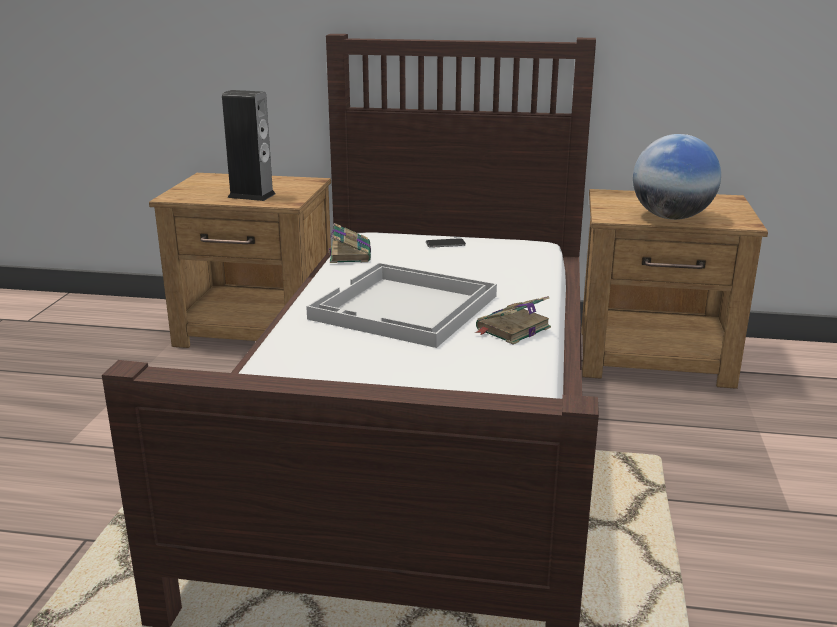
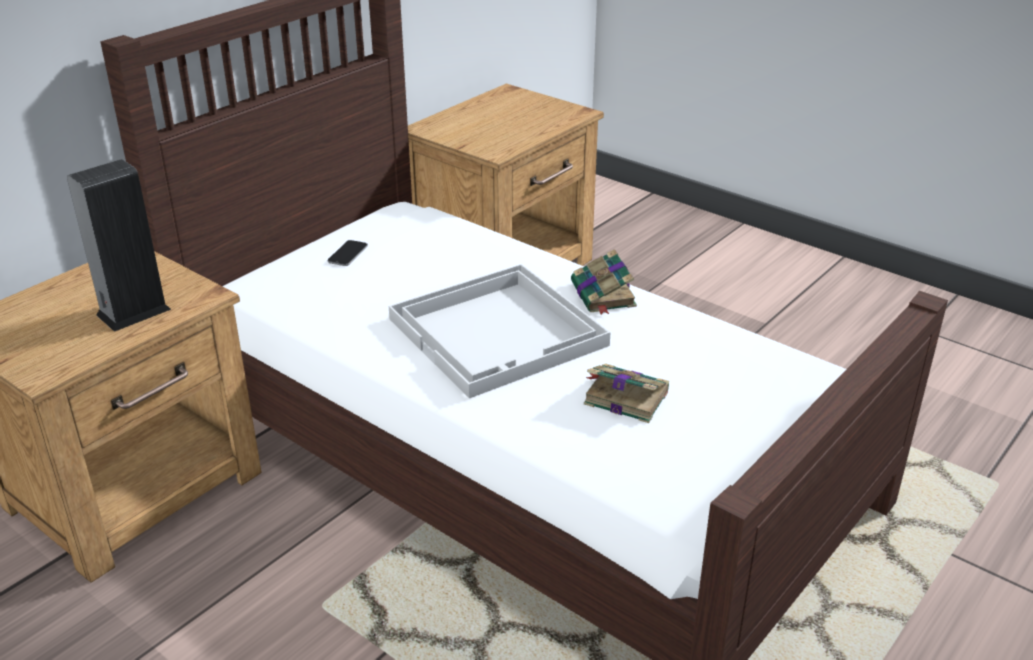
camera: 60 degrees left, 10 degrees up
book [329,223,371,263] -> book moved to [584,363,669,423]
globe [633,134,721,220] -> none

